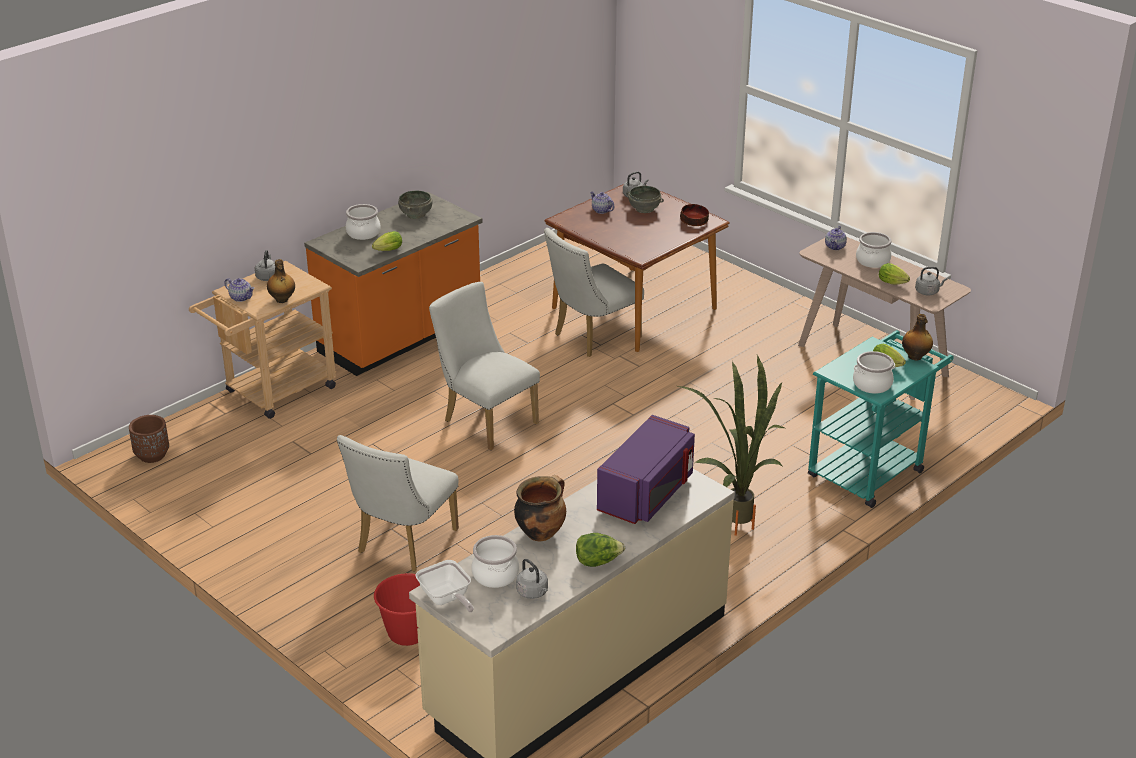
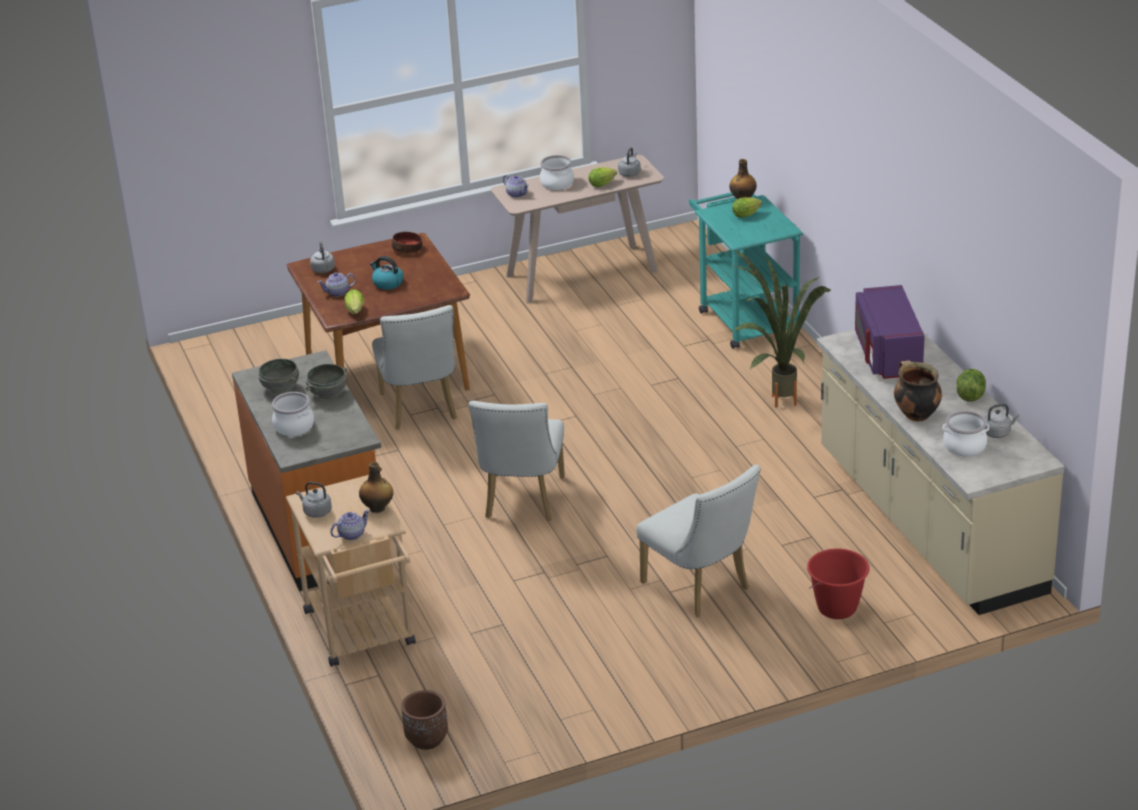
camera: 65 degrees left, 0 degrees up
lettuce [372,231,402,251] -> lettuce moved to [345,289,364,314]
frying pan [416,560,474,612] -> none
white chair [429,282,540,450] -> white chair turned 60 degrees counterclockwise [469,401,565,521]
purple microwave [597,415,695,524] -> purple microwave turned 150 degrees counterclockwise [855,285,925,379]
grey bowl [626,186,664,213] -> grey bowl moved to [306,364,347,399]
cooking pot [853,351,895,394] -> none
none -> kettle [370,256,404,290]

